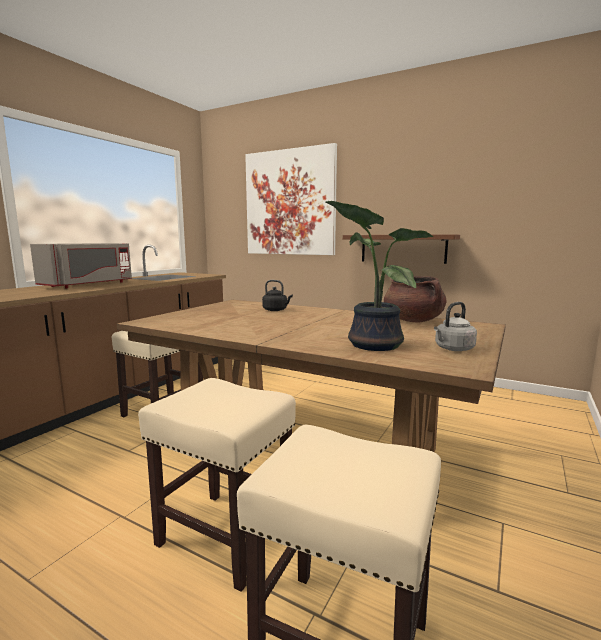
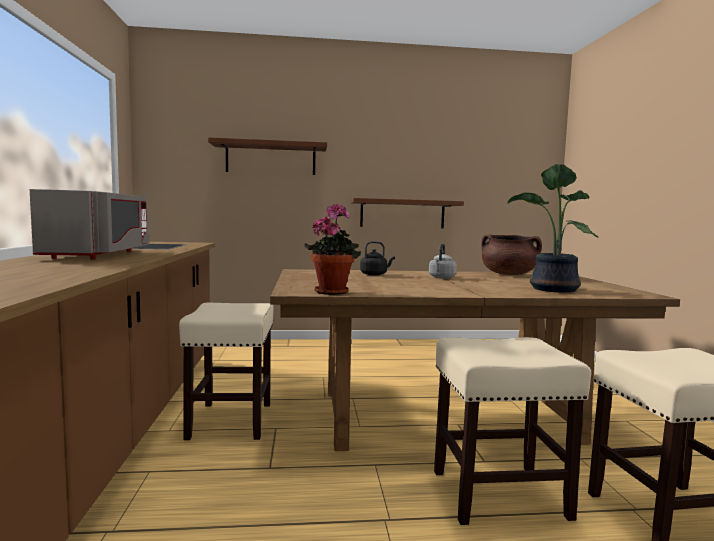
camera: 35 degrees left, 5 degrees down
picture [245,143,337,255] -> brown shelf [208,137,327,175]
grey kettle [434,302,477,351] -> grey kettle moved to [429,243,457,278]
none -> potted plant [304,203,361,295]

